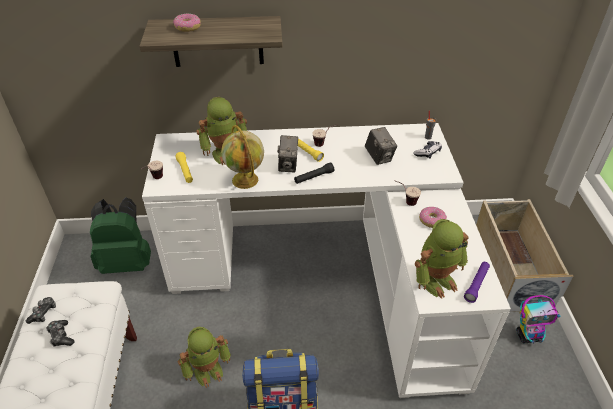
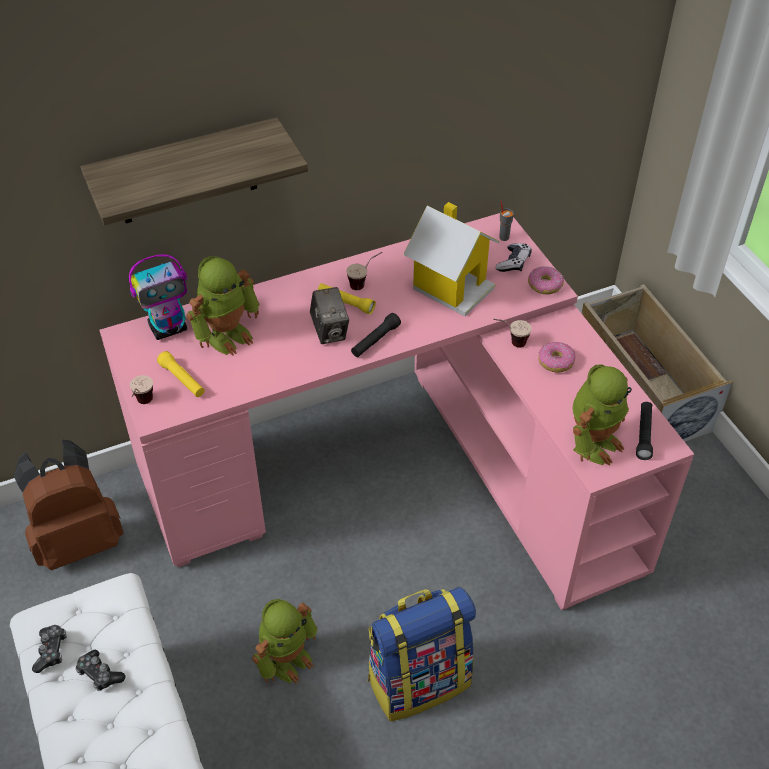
camera: 20 degrees left, 5 degrees up
green backpack [90,198,151,274] -> brown backpack [14,440,124,570]
white desk [142,123,511,398] -> pink desk [100,213,694,610]
donut [173,14,201,32] -> donut moved to [528,266,564,294]
globe [221,125,264,189] -> none
camera [365,127,397,165] -> toy house [403,202,500,316]
purple flashlight [464,262,490,303] -> black flashlight [636,402,653,460]
toy robot [516,295,560,344] -> toy robot moved to [129,254,187,340]

